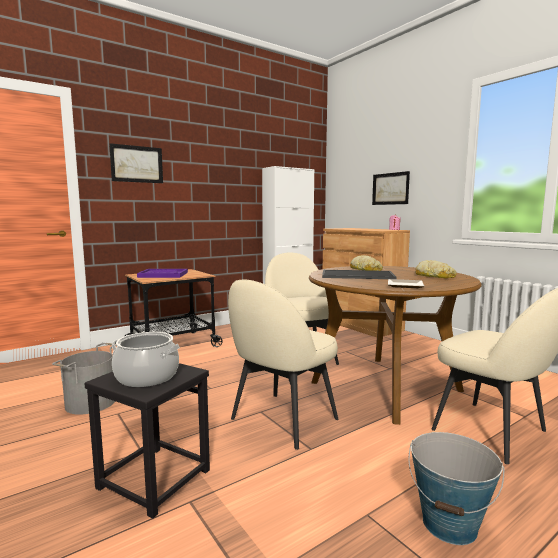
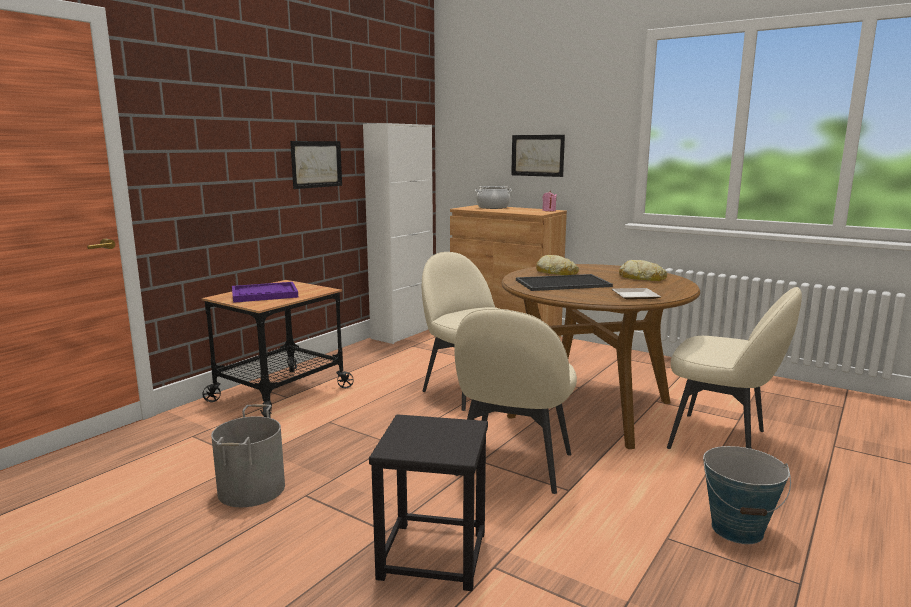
camera: 20 degrees left, 5 degrees up
picture [109,143,163,183] -> picture moved to [290,141,342,189]
cooking pot [112,332,180,387] -> cooking pot moved to [475,186,512,209]

